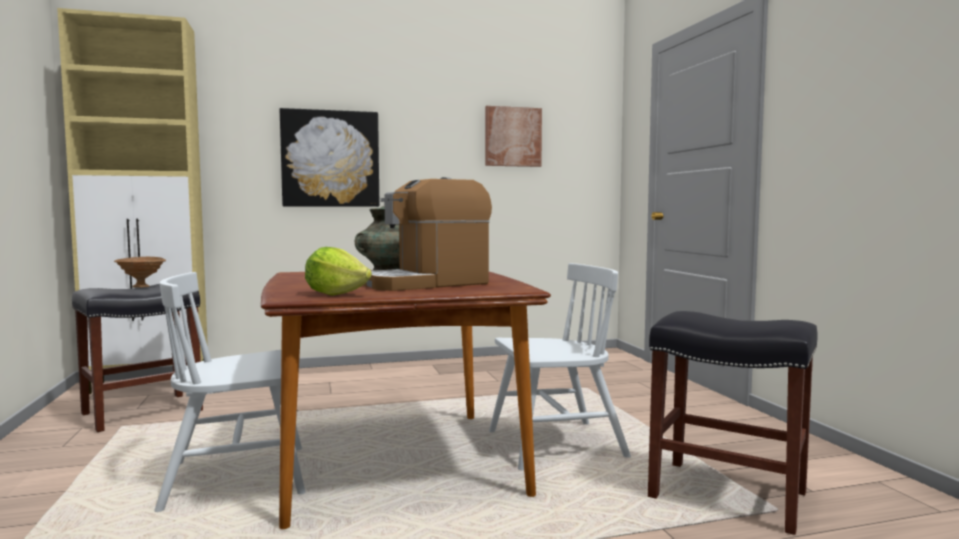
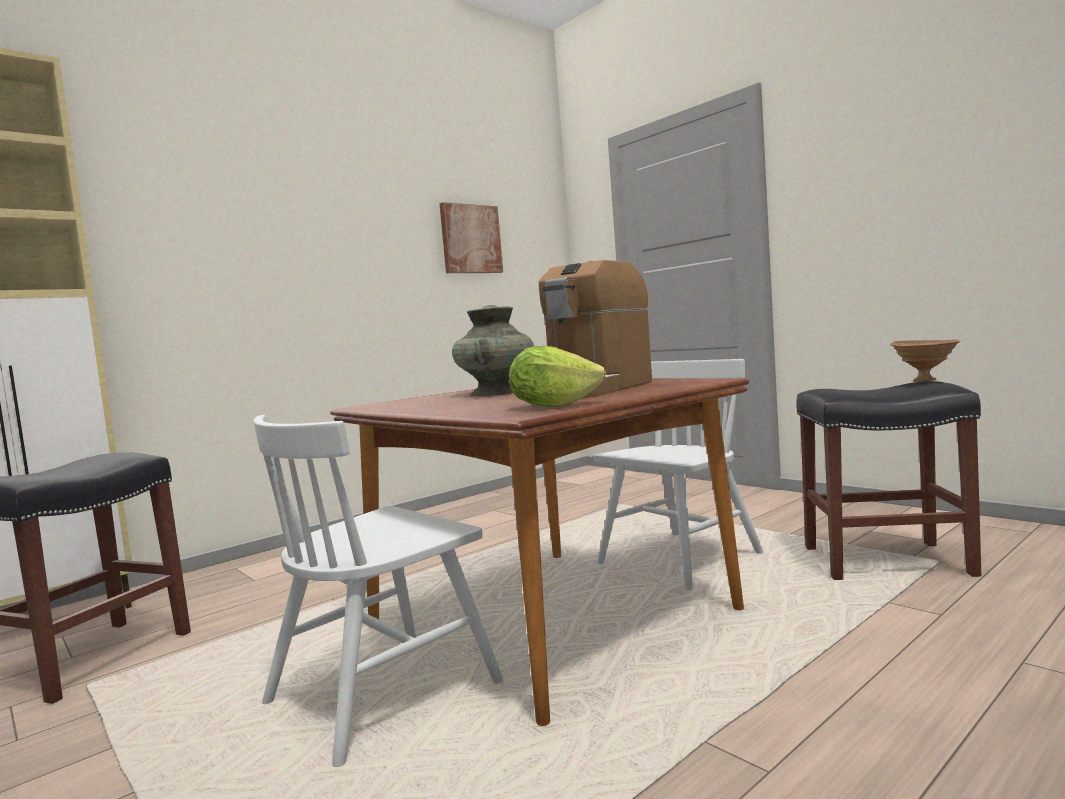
camera: 25 degrees left, 0 degrees up
brown bowl [114,257,166,288] -> brown bowl moved to [890,339,961,382]
picture [280,108,380,207] -> none

